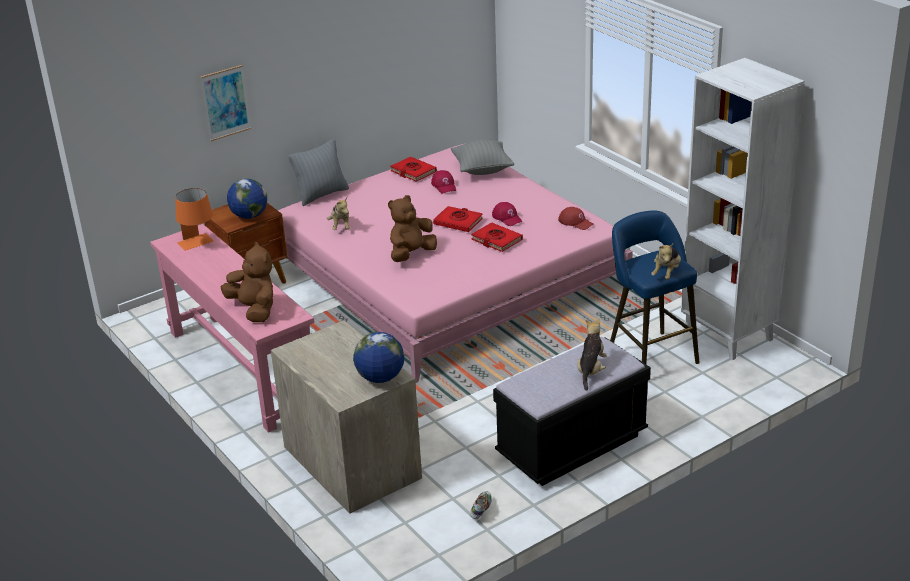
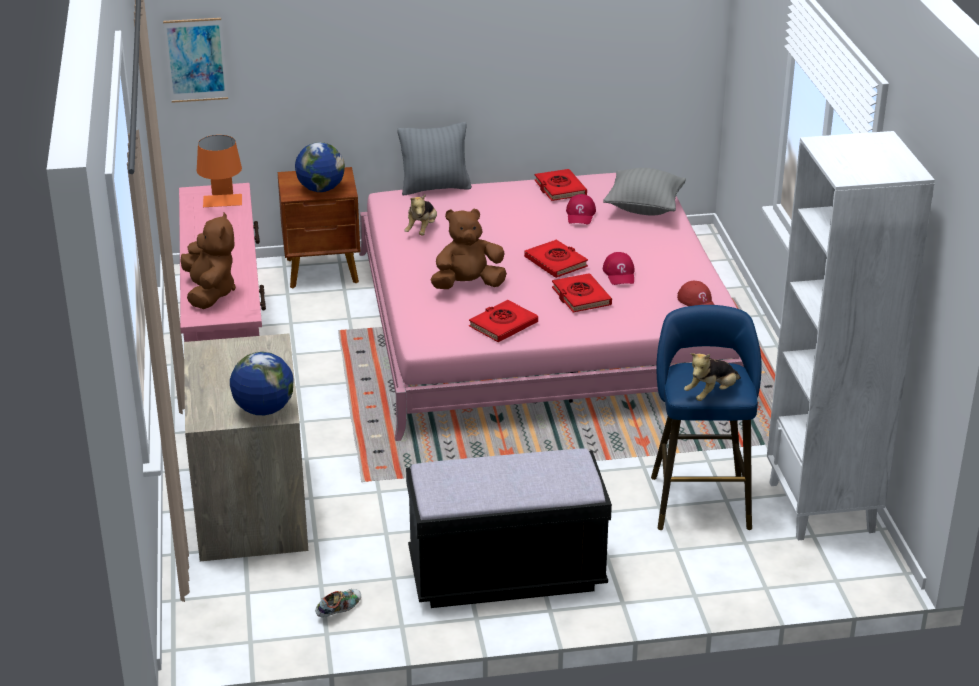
camera: 25 degrees right, 0 degrees up
picture [201,65,251,141] -> picture moved to [163,18,228,103]
plush toy [577,318,607,391] -> none
none -> red book [469,300,538,342]

